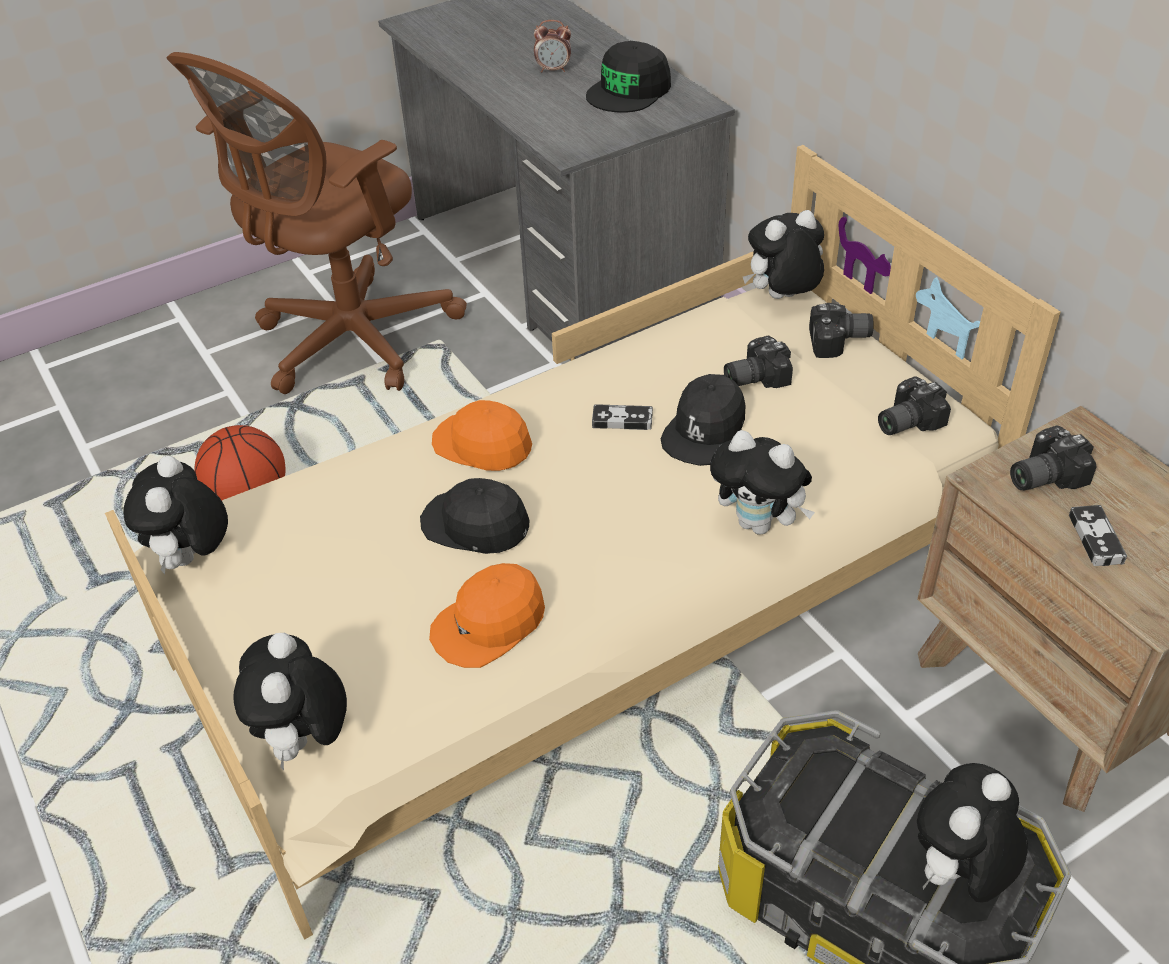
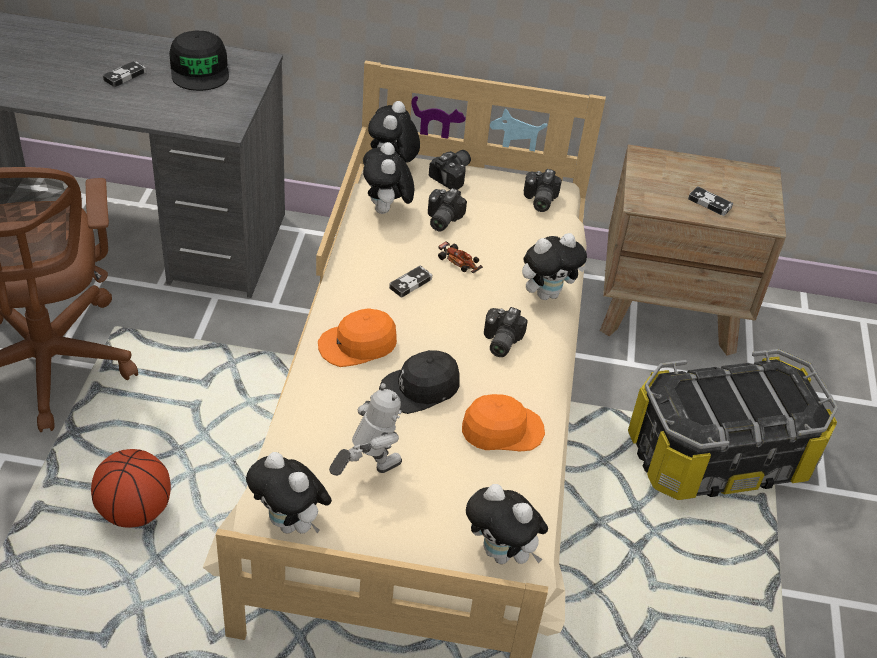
camera: 55 degrees left, 0 degrees up
orange cap [429,563,545,668] -> orange cap turned 105 degrees counterclockwise [462,394,545,451]
alarm clock [534,20,571,72] -> game controller [103,60,146,87]
black cap [661,374,746,466] -> toy car [438,241,483,273]
plush toy [917,763,1028,903] -> plush toy moved to [363,142,414,214]
camera [1010,426,1097,491] -> camera moved to [484,307,528,357]
none -> toy robot [329,383,402,476]

